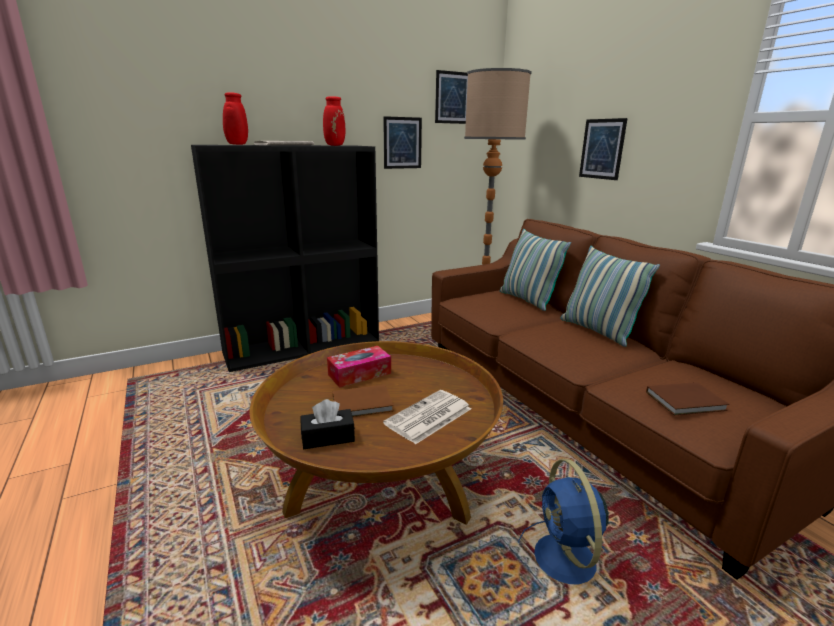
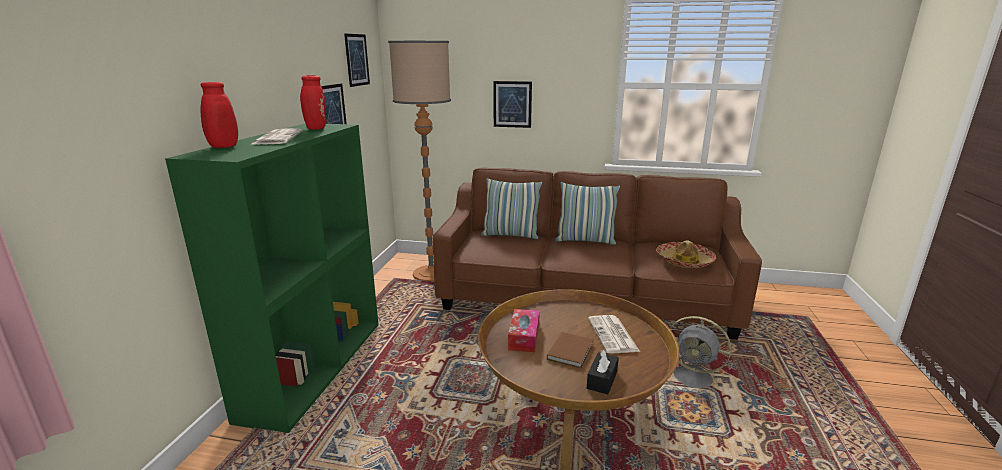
camera: 50 degrees left, 0 degrees up
black bookcase [191,145,379,372] -> green bookcase [165,123,378,433]
blue fan [518,459,609,584] -> grey fan [667,316,732,388]
brown book [646,382,729,415] -> hat [656,240,716,268]

